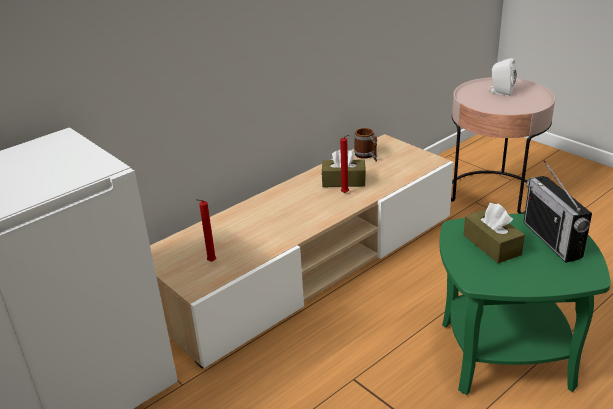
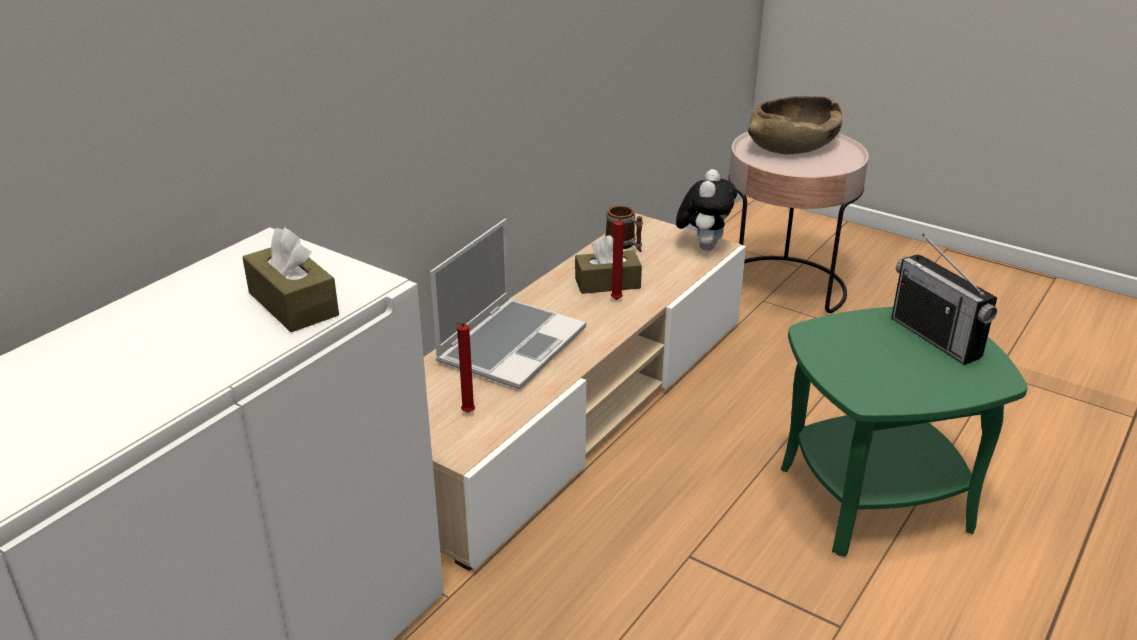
camera: 15 degrees left, 0 degrees up
brown tissue box [463,203,525,263] -> brown tissue box moved to [242,227,339,332]
white speaker [488,58,517,96] -> brown bowl [748,96,842,154]
none -> laptop [430,219,586,389]
none -> plush toy [676,169,737,251]

